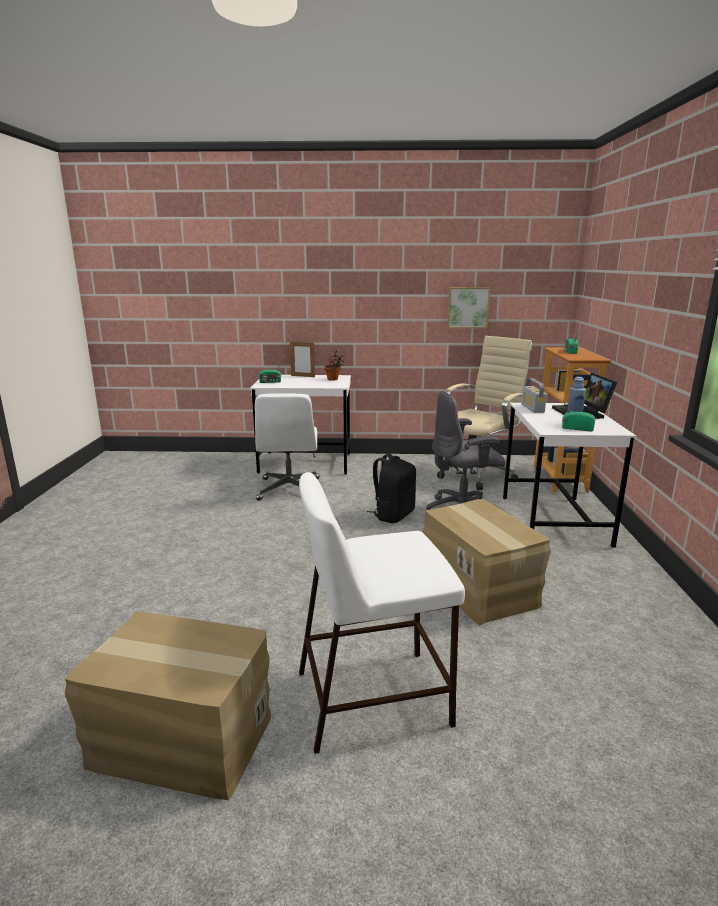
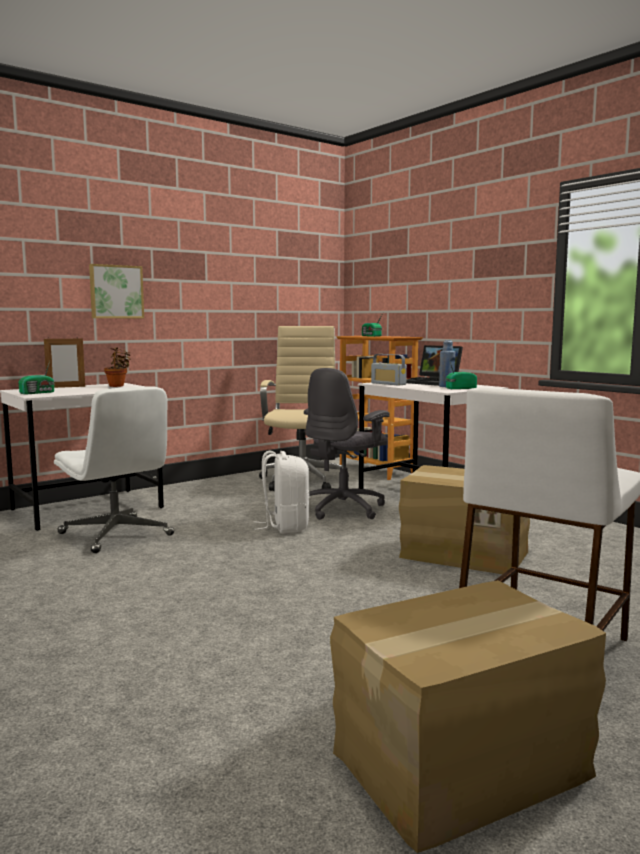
camera: 40 degrees left, 10 degrees down
black backpack [367,454,416,523] -> white backpack [254,451,310,533]
picture [447,287,491,329] -> picture moved to [89,264,144,318]

